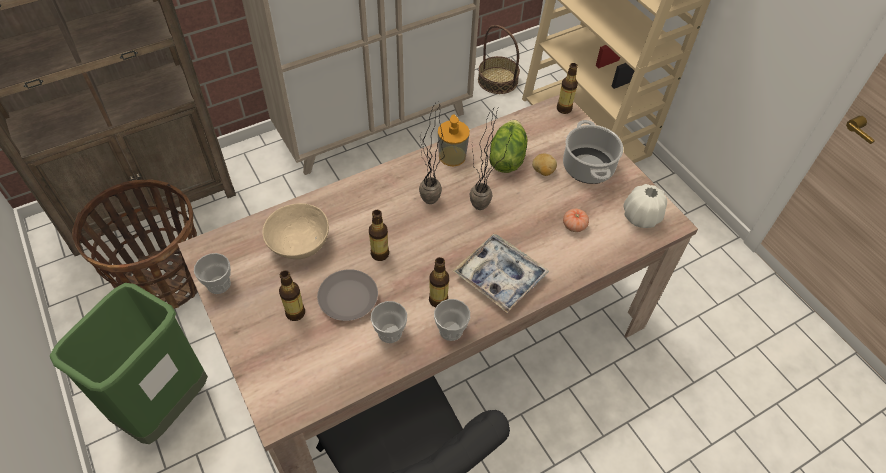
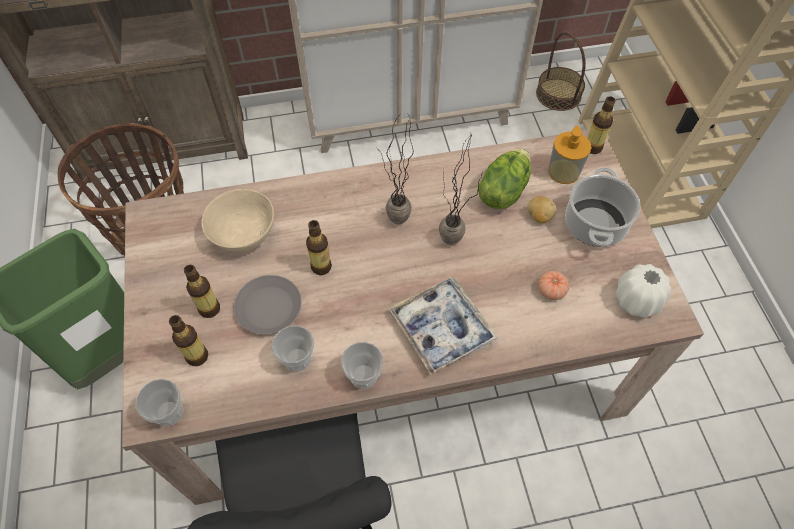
camera: 20 degrees right, 5 degrees up
cup [194,253,231,294] -> cup moved to [135,379,183,426]
bottle [429,257,449,308] -> bottle moved to [169,315,208,366]
soap dispenser [438,114,470,166] -> soap dispenser moved to [548,126,591,184]

